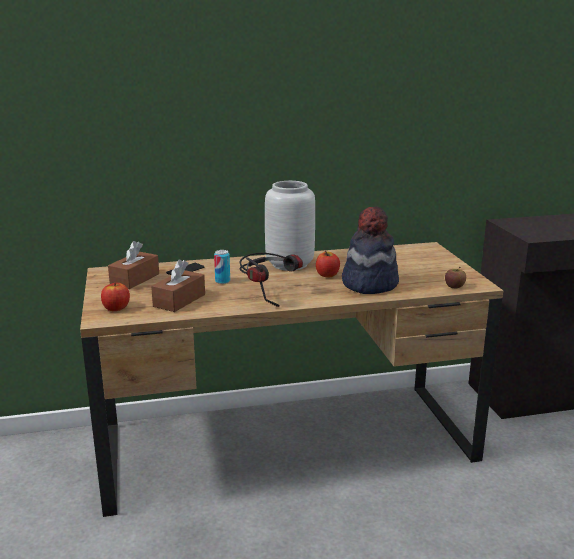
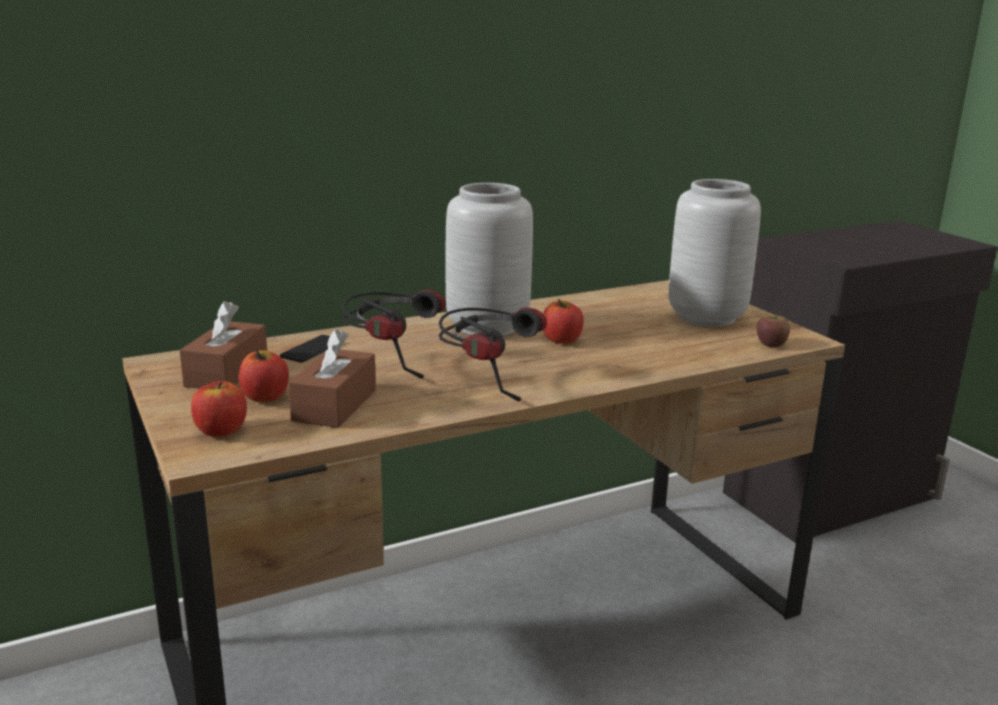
camera: 15 degrees left, 0 degrees up
can [214,250,230,284] -> headphones [342,290,446,379]
hat [342,206,399,294] -> none
none -> apple [239,349,289,403]
none -> grey vase [669,179,761,327]

